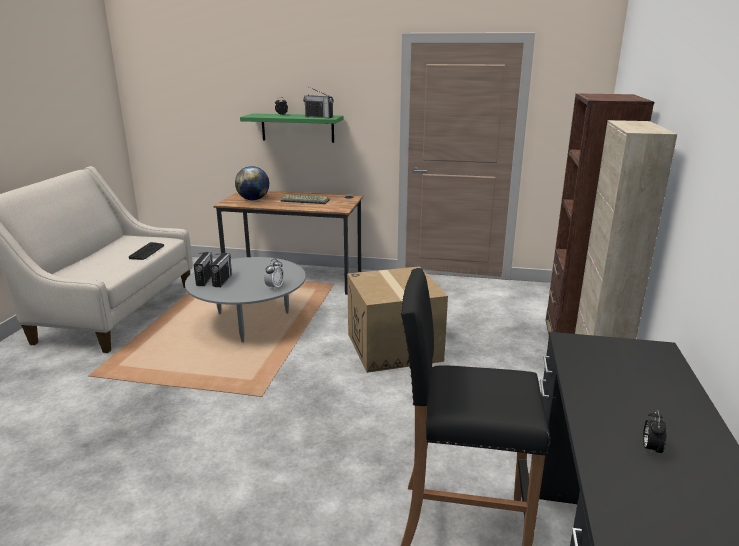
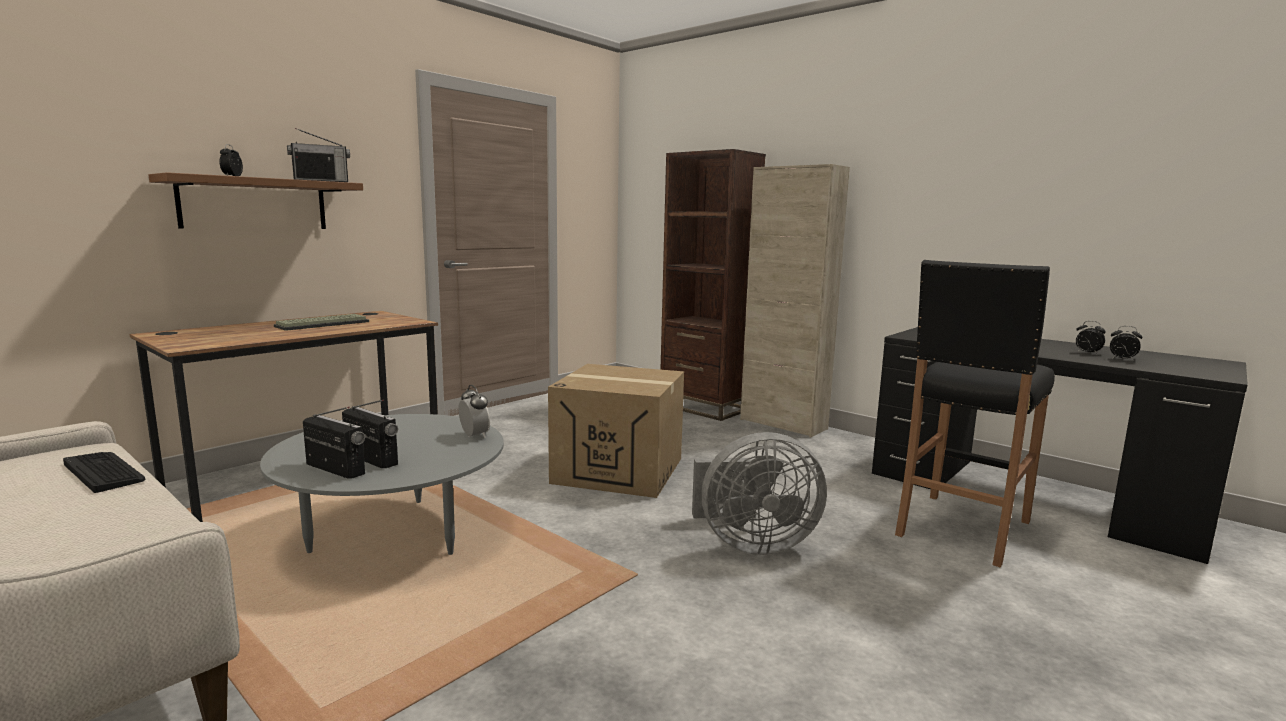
camera: 60 degrees left, 10 degrees down
globe [235,166,269,200] -> none
green shelf [240,113,343,143] -> brown shelf [148,172,363,229]
none -> grey fan [692,432,827,555]
none -> alarm clock [1110,326,1143,361]

